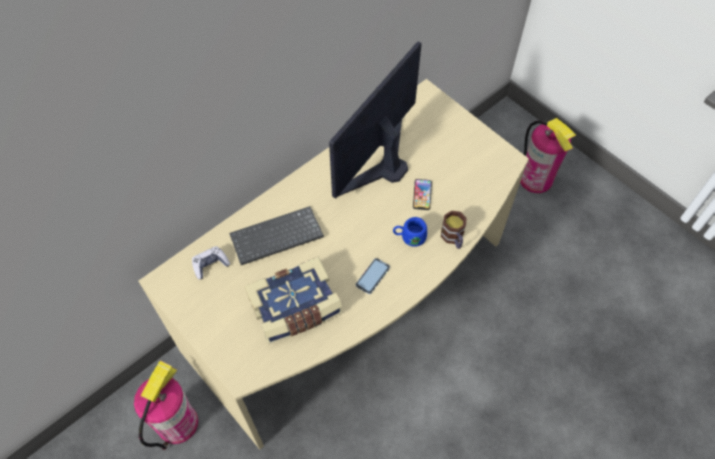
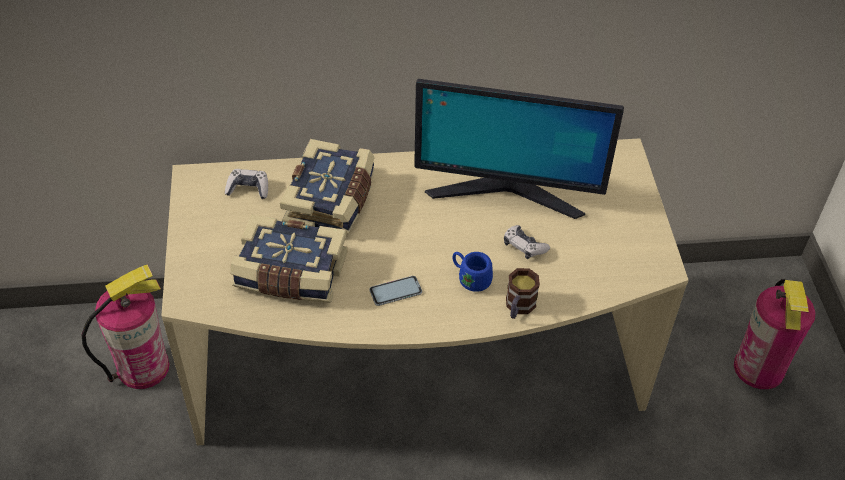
camera: 35 degrees right, 10 degrees down
keyboard [229,206,324,265] -> book [280,139,375,235]
monitor [329,41,422,198] -> monitor turned 150 degrees counterclockwise [414,79,624,219]
phone [413,179,432,210] -> game controller [504,225,550,259]

